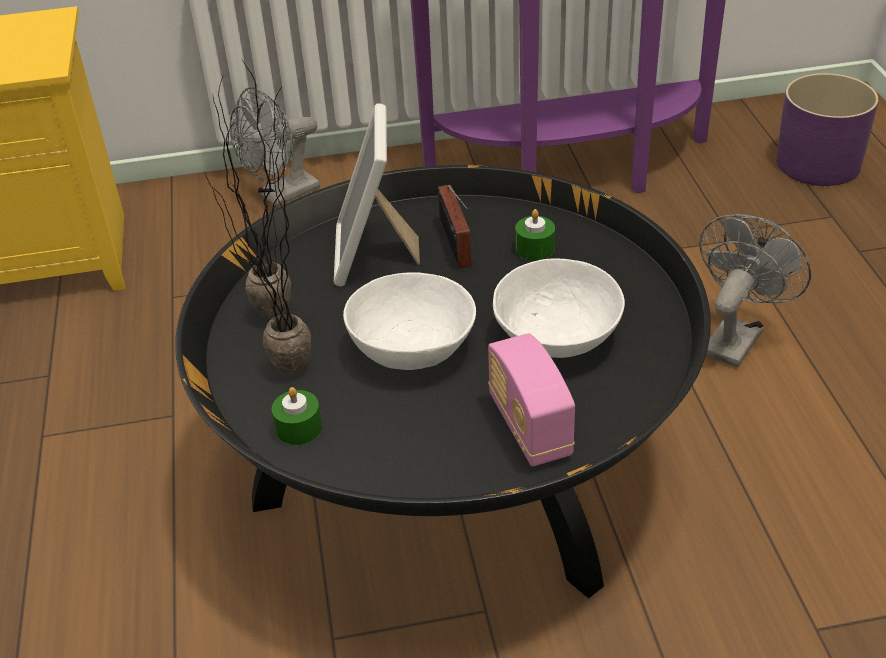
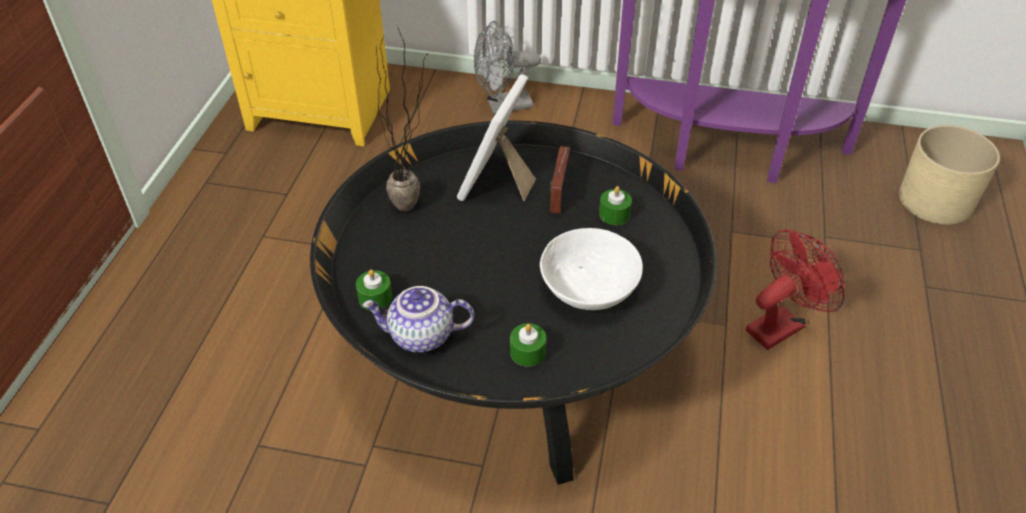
camera: 20 degrees right, 5 degrees up
potted plant [204,123,311,374] -> none
white bowl [343,272,476,370] -> none
radio [488,333,575,466] -> green candle [510,323,546,367]
grey fan [699,214,811,367] -> red fan [746,229,845,350]
purple planter [776,73,879,186] -> beige planter [899,125,1000,225]
none -> teapot [362,286,474,353]

